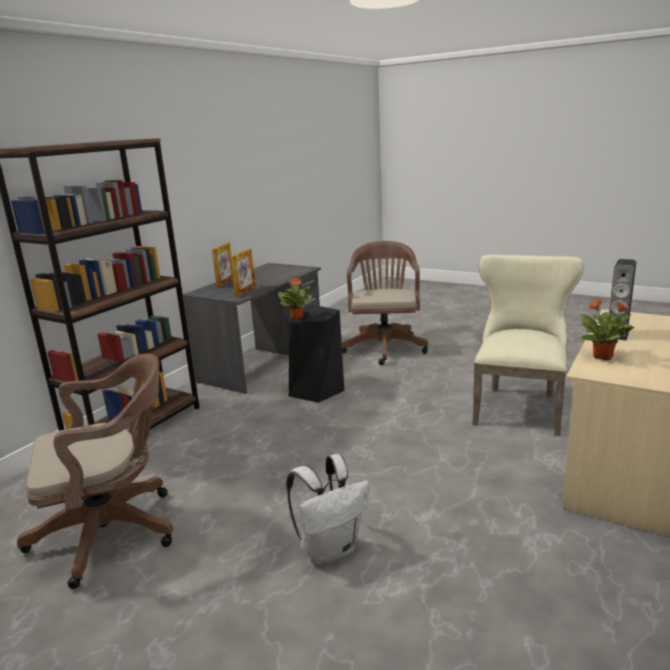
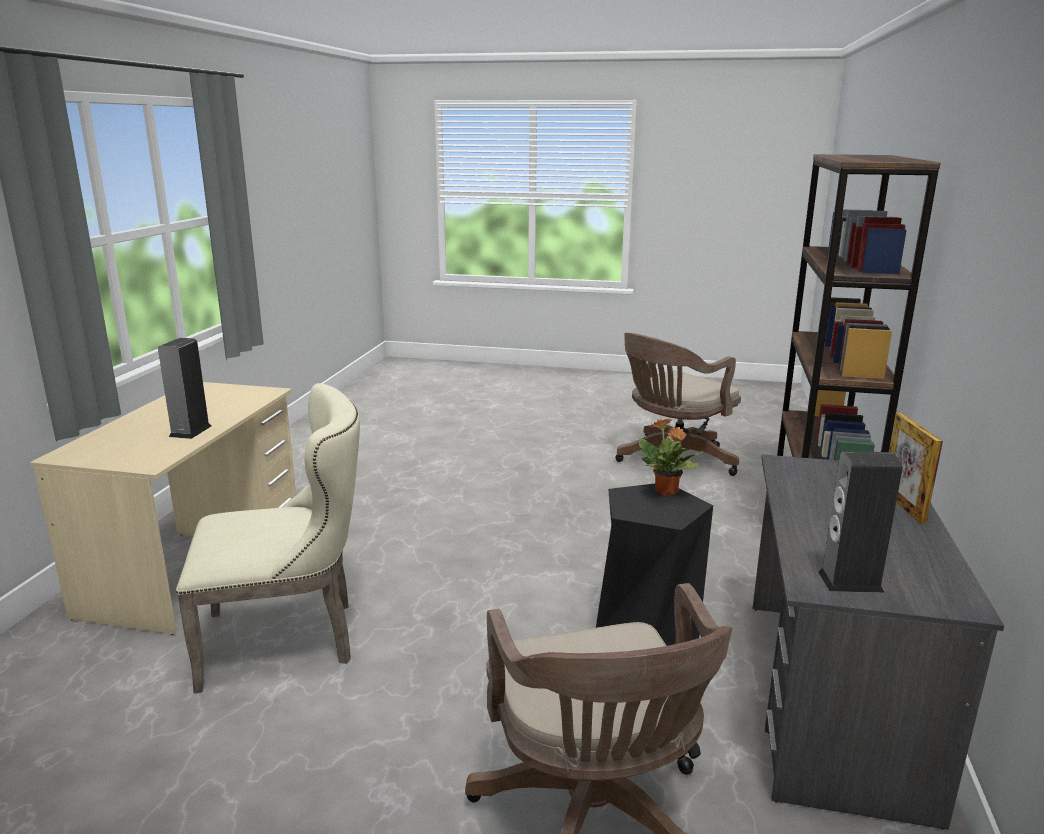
camera: 160 degrees right, 0 degrees up
picture frame [230,249,255,297] -> none
white backpack [286,454,370,565] -> none
beige chair [472,255,584,436] -> beige chair turned 105 degrees counterclockwise [176,383,360,693]
potted plant [580,299,635,360] -> none
none -> speaker [818,451,903,593]

